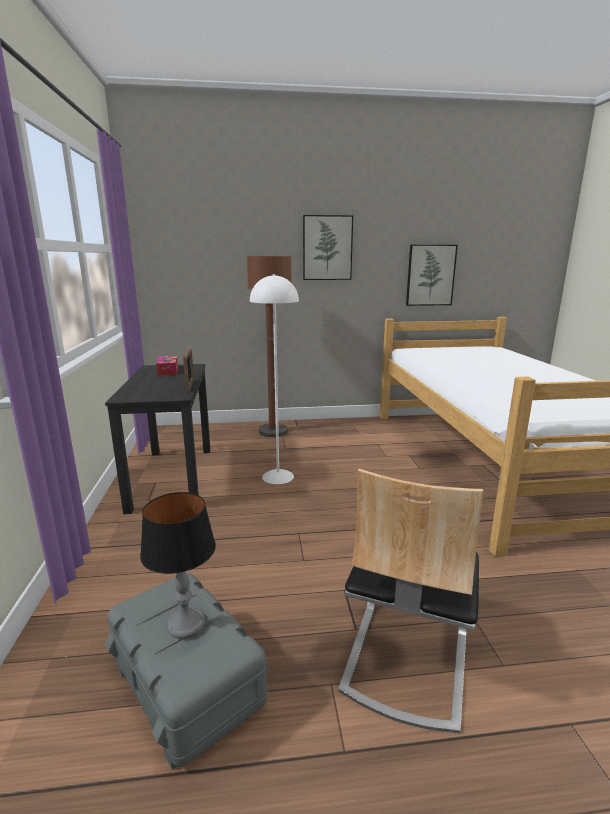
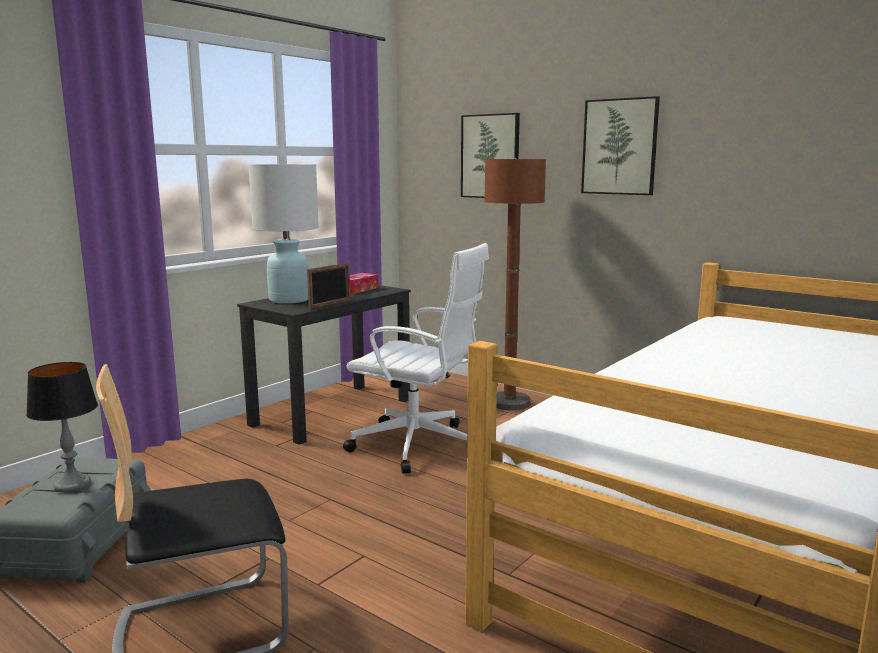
camera: 45 degrees right, 5 degrees down
white floor lamp [250,274,299,484] -> white office chair [343,243,489,474]
picture [406,245,458,306] -> picture moved to [461,113,520,198]
none -> white table lamp [248,164,319,304]

